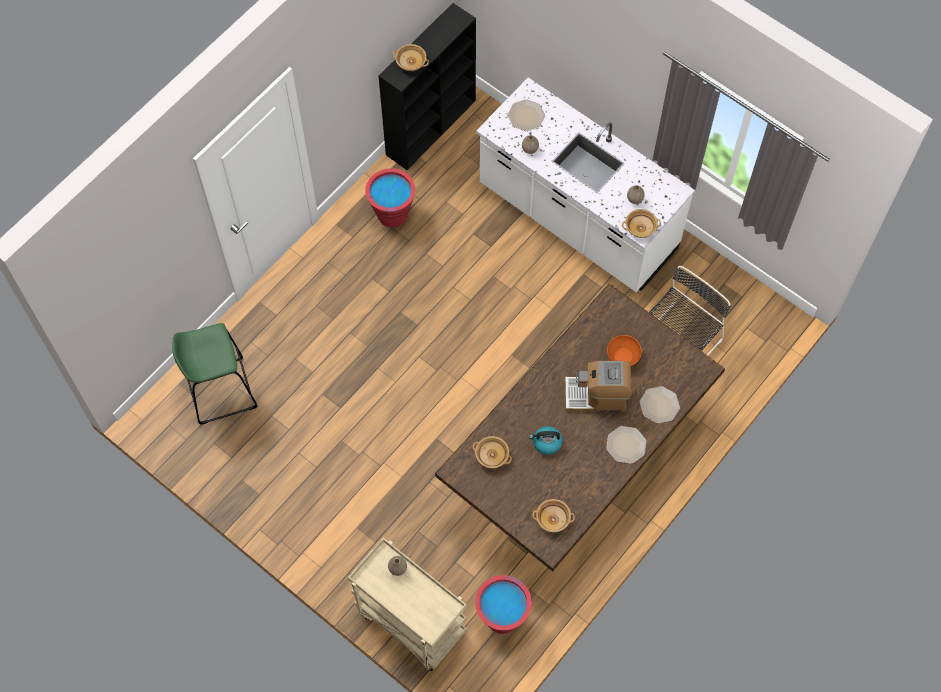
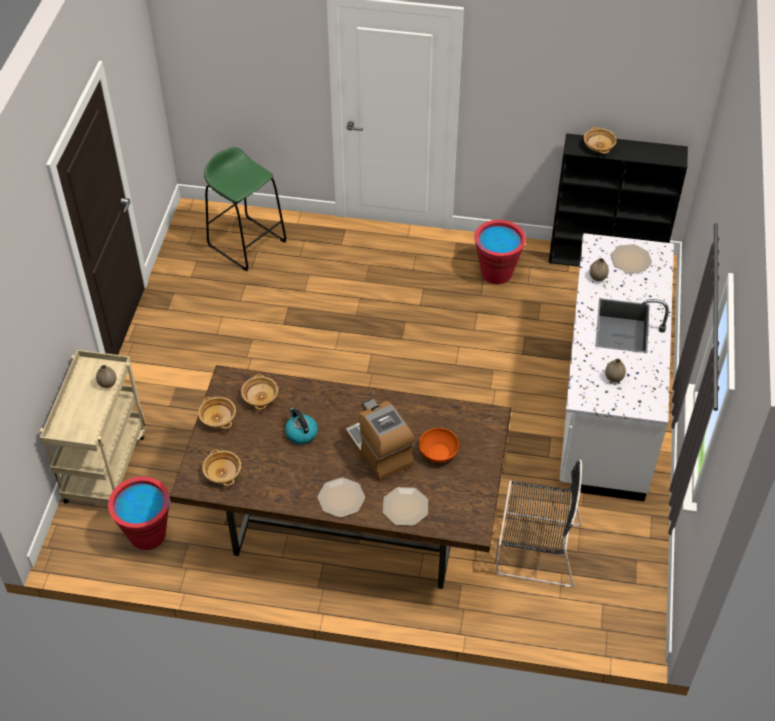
camera: 60 degrees right, 15 degrees down
beige bowl [622,209,661,238] -> beige bowl moved to [198,397,236,429]

